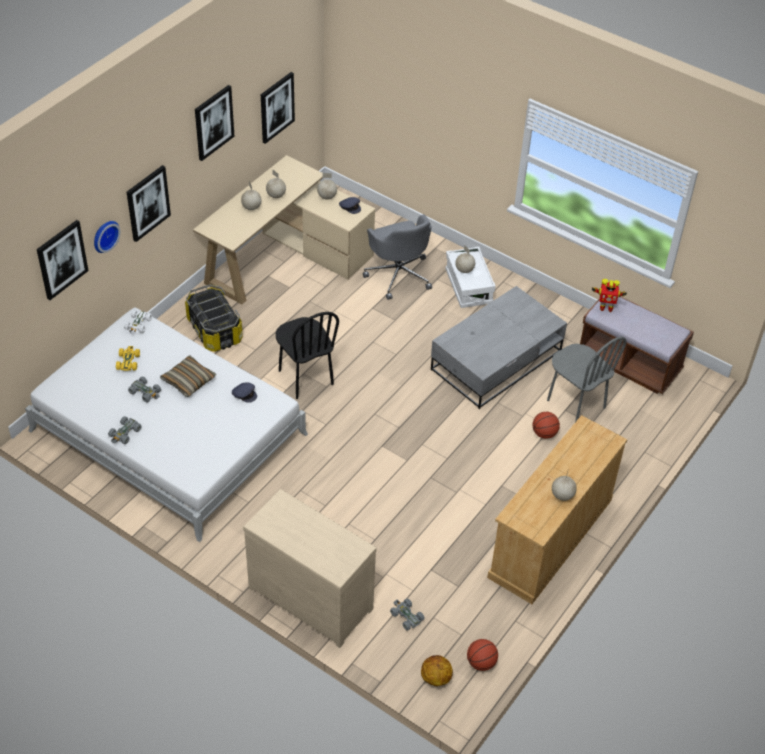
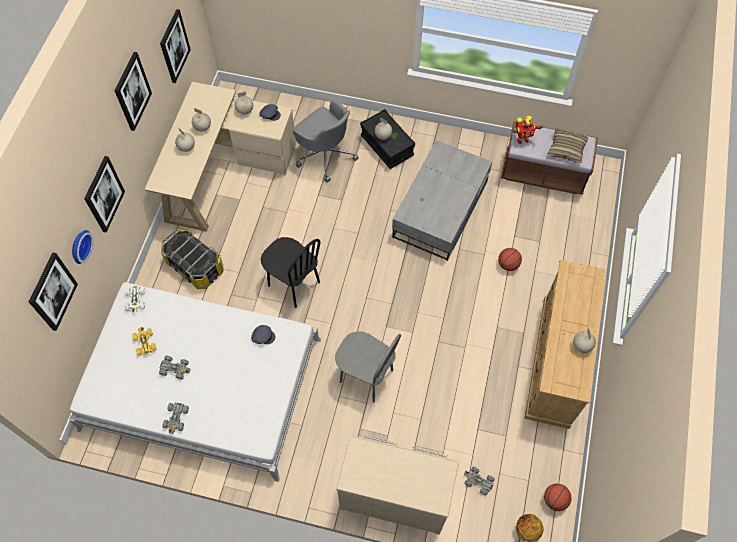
camera: 20 degrees left, 15 degrees up
pillow [160,355,216,397] -> pillow moved to [548,129,588,163]
white storage box [446,247,496,308] -> black storage box [360,109,415,169]
grey chair [547,337,626,422] -> grey chair moved to [335,331,401,402]

